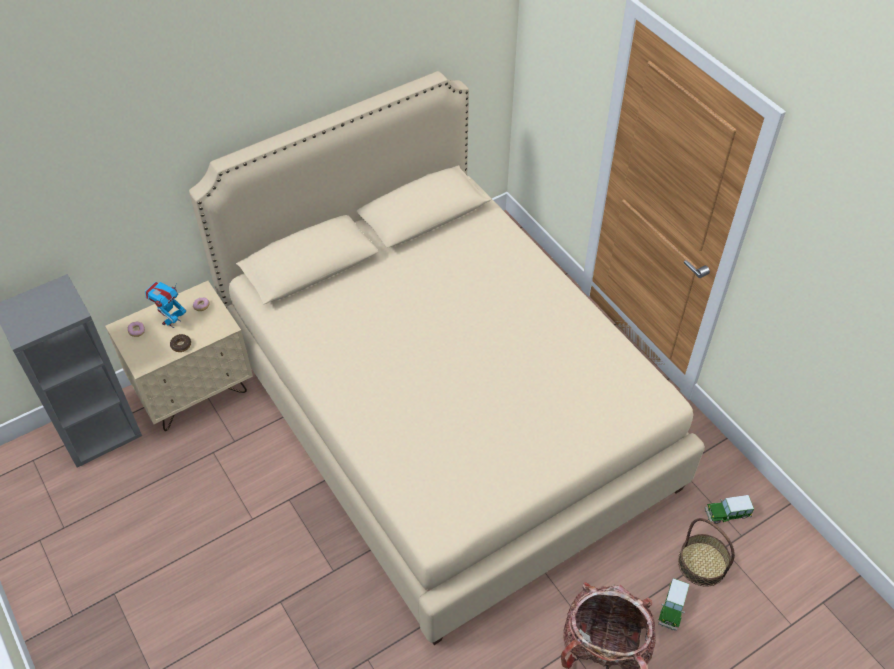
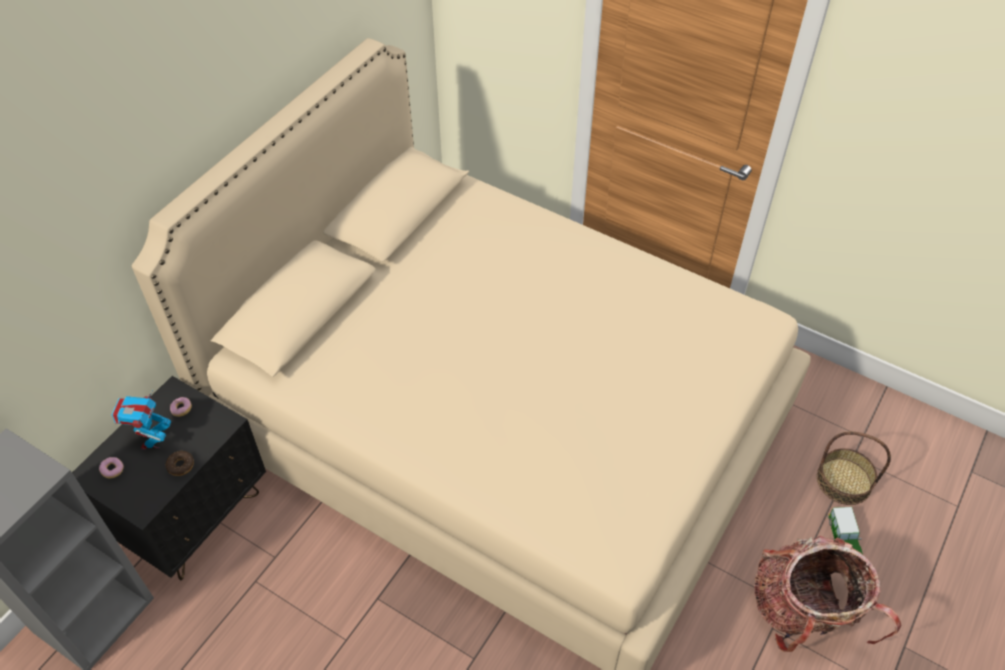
camera: 25 degrees left, 0 degrees up
beige nightstand [105,281,253,431] -> black nightstand [72,376,266,580]
toy car [705,495,754,524] -> none

